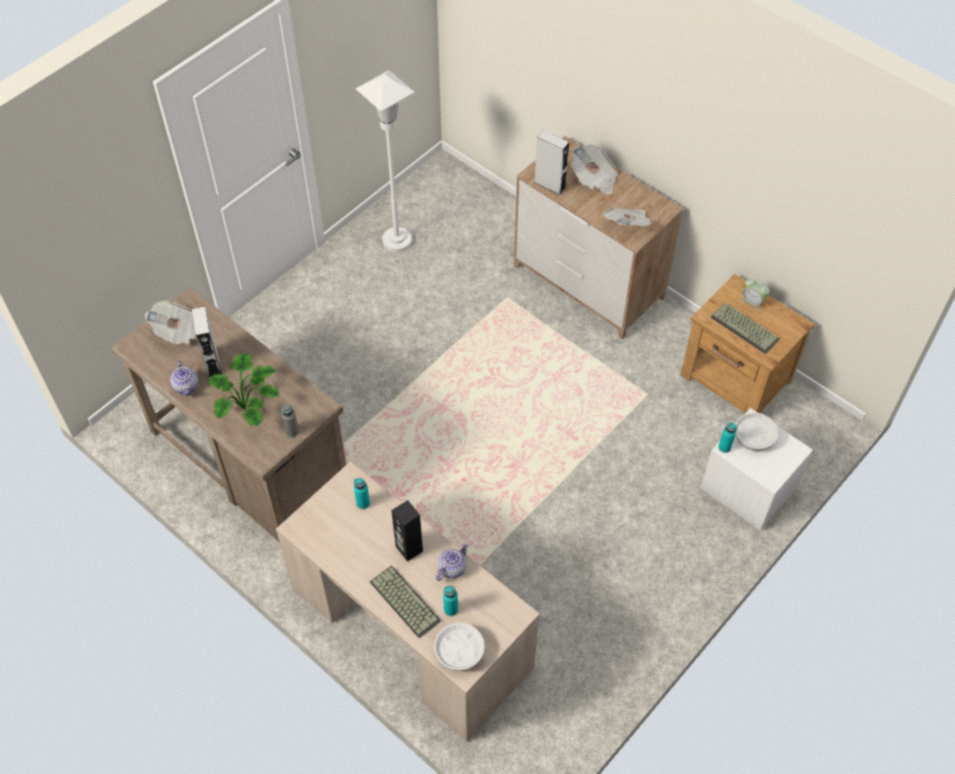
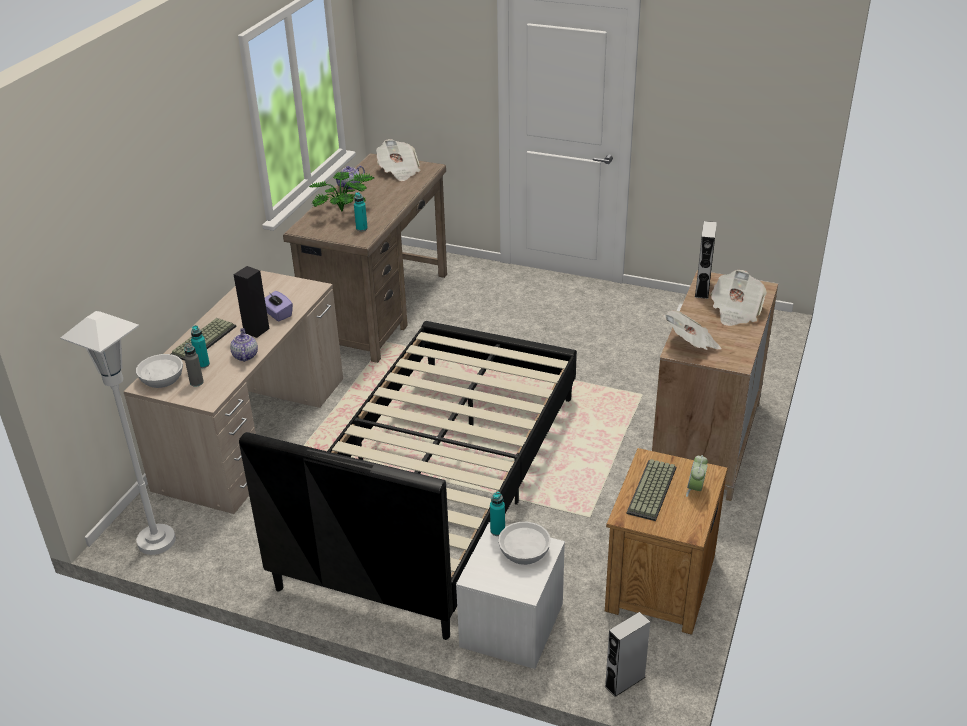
camera: 70 degrees right, 20 degrees down
grey speaker [192,306,222,378] -> grey speaker moved to [605,612,650,697]
grey bottle [281,405,299,437] -> grey bottle moved to [184,343,204,387]
turquoise bottle [354,478,370,509] -> turquoise bottle moved to [354,192,368,231]
white floor lamp [356,70,415,252] -> white floor lamp moved to [60,311,176,555]
teapot [436,542,469,581] -> teapot turned 120 degrees counterclockwise [230,328,258,362]
none -> black bed [239,321,577,640]
none -> purple tissue box [265,291,293,321]

